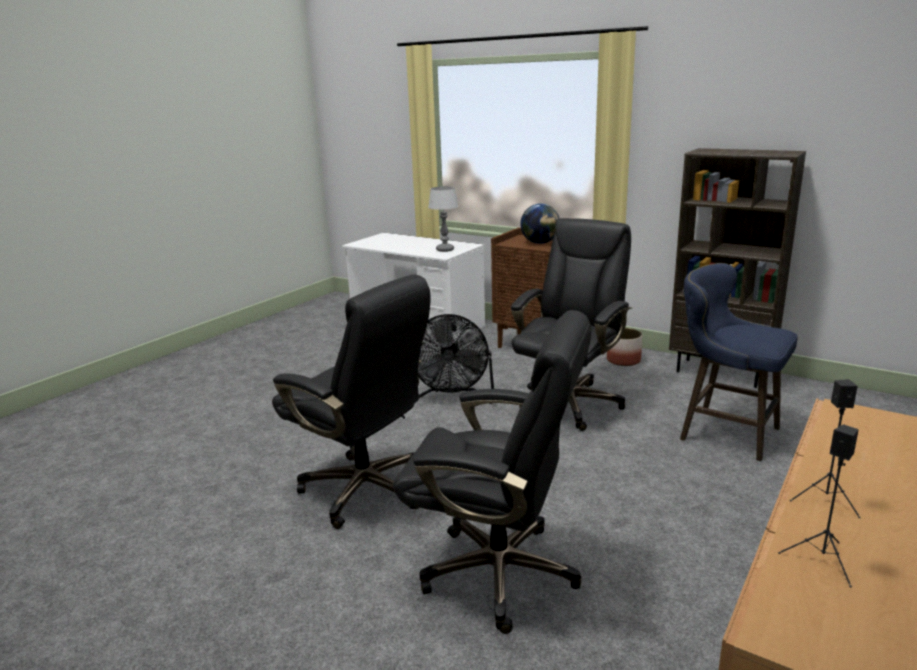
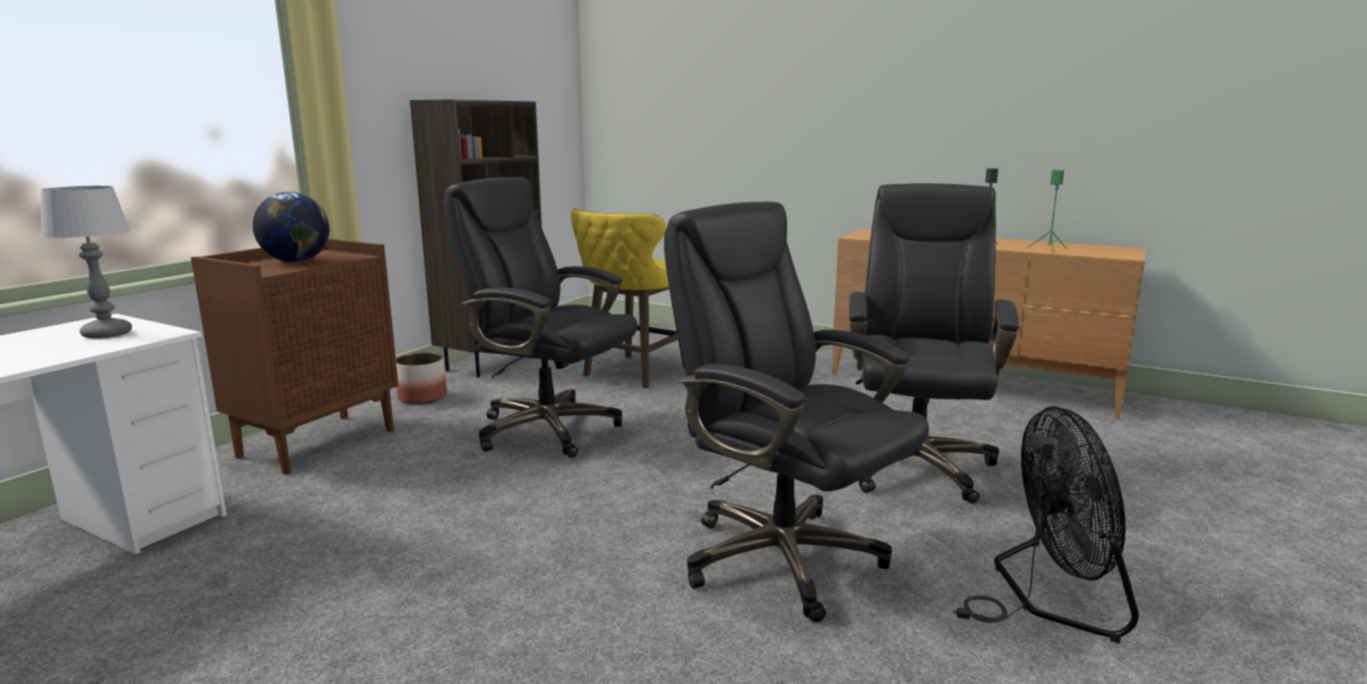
camera: 95 degrees left, 5 degrees down
black office chair [272,274,430,529] -> black office chair turned 75 degrees counterclockwise [664,201,929,622]
black fan [418,314,494,404] -> black fan moved to [952,406,1139,644]
blue stool [680,263,798,461] -> yellow stool [571,208,685,388]
black speaker [778,424,859,588] -> green speaker [1028,170,1067,251]

